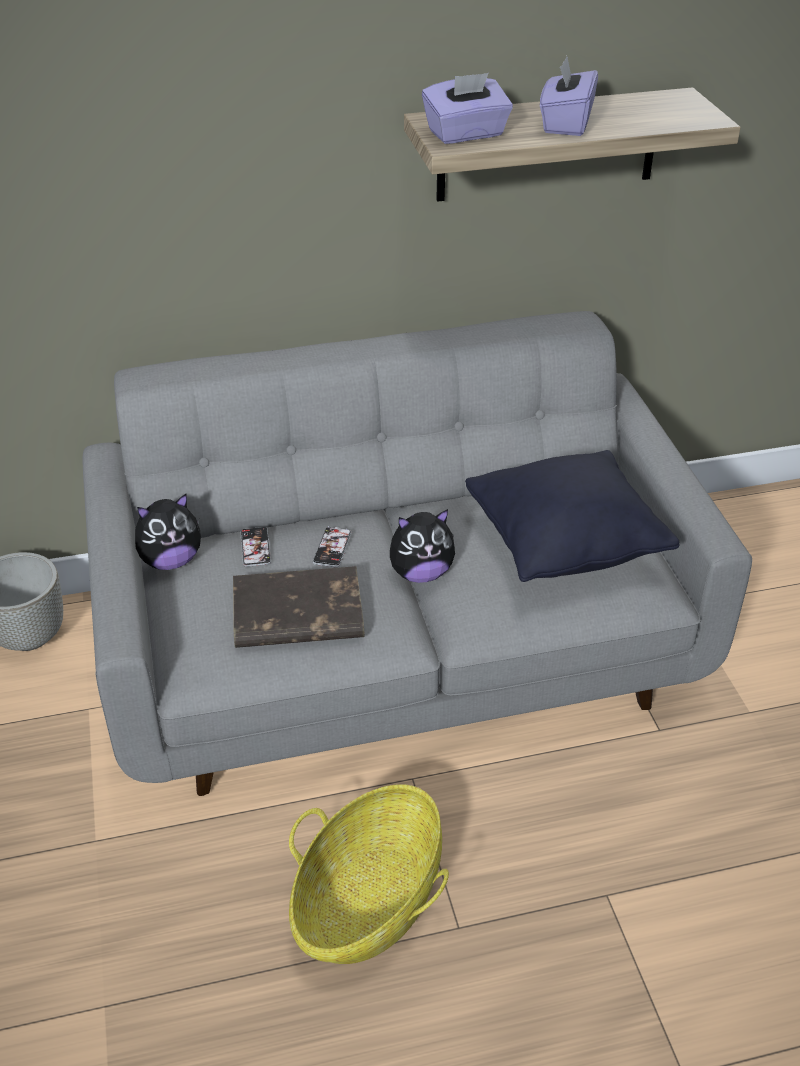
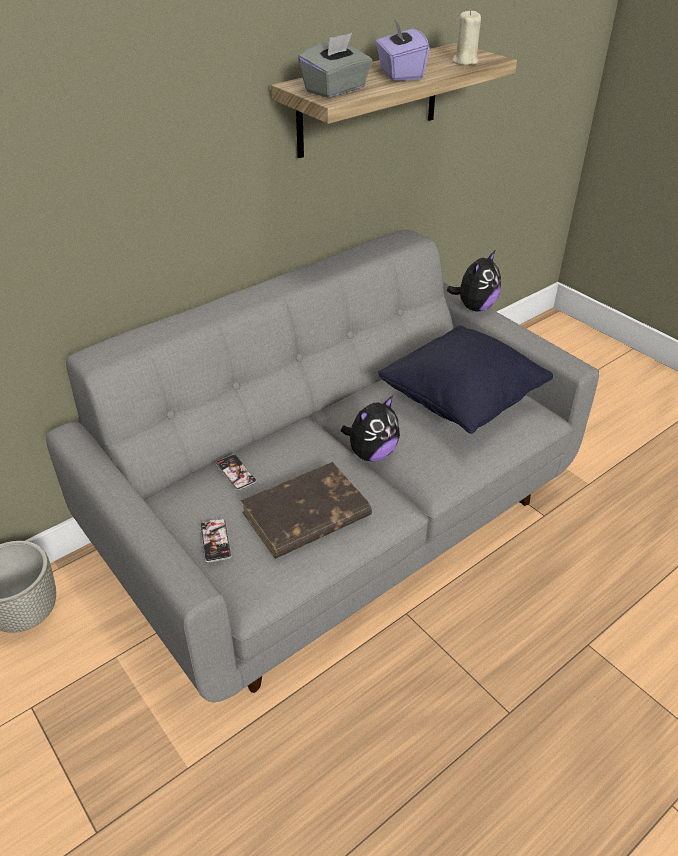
camera: 25 degrees left, 0 degrees up
plush toy [135,494,201,570] -> plush toy moved to [447,251,501,311]
basket [289,784,449,964] -> none
phone [313,526,352,567] -> phone moved to [200,519,232,563]
purple tissue box [422,73,513,144] -> grey tissue box [298,33,372,98]
none -> beige candle [452,10,481,65]

